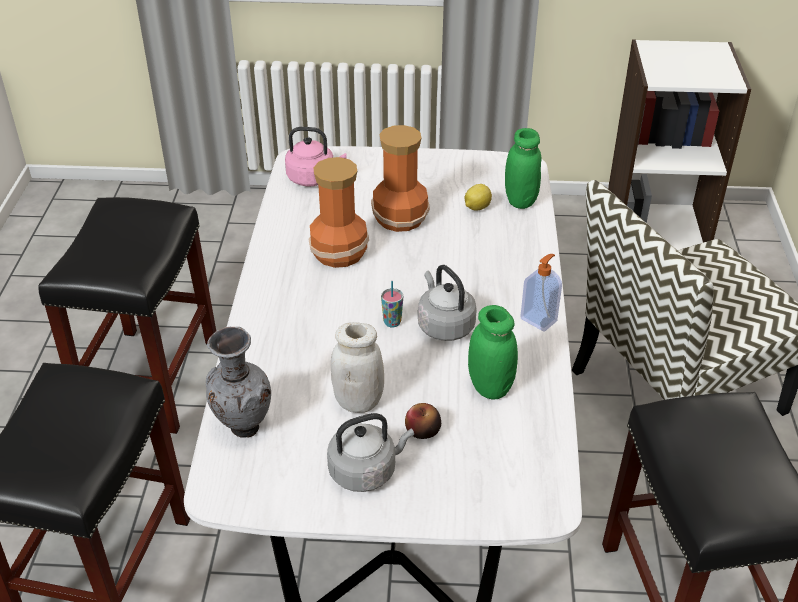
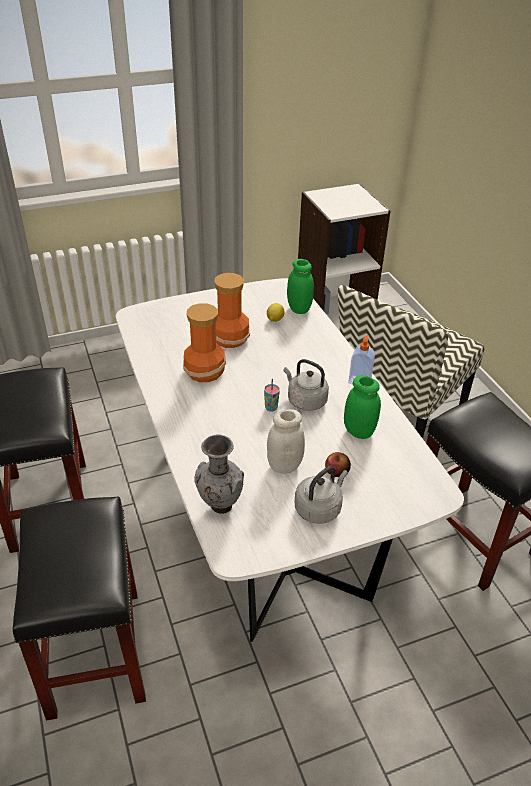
camera: 25 degrees left, 0 degrees up
pink kettle [285,127,346,187] -> none

